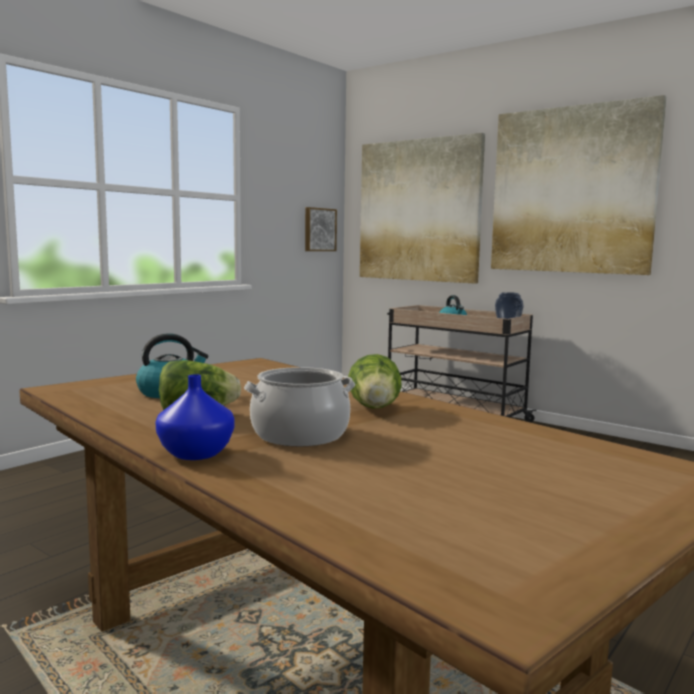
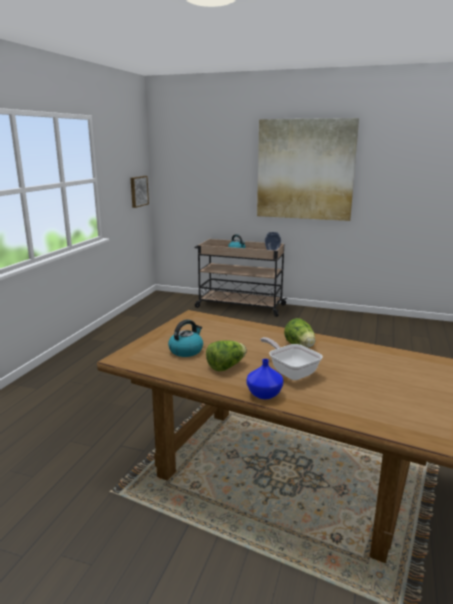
camera: 20 degrees left, 10 degrees up
cooking pot [244,367,355,446] -> frying pan [260,337,323,380]
picture [360,133,485,284] -> none

